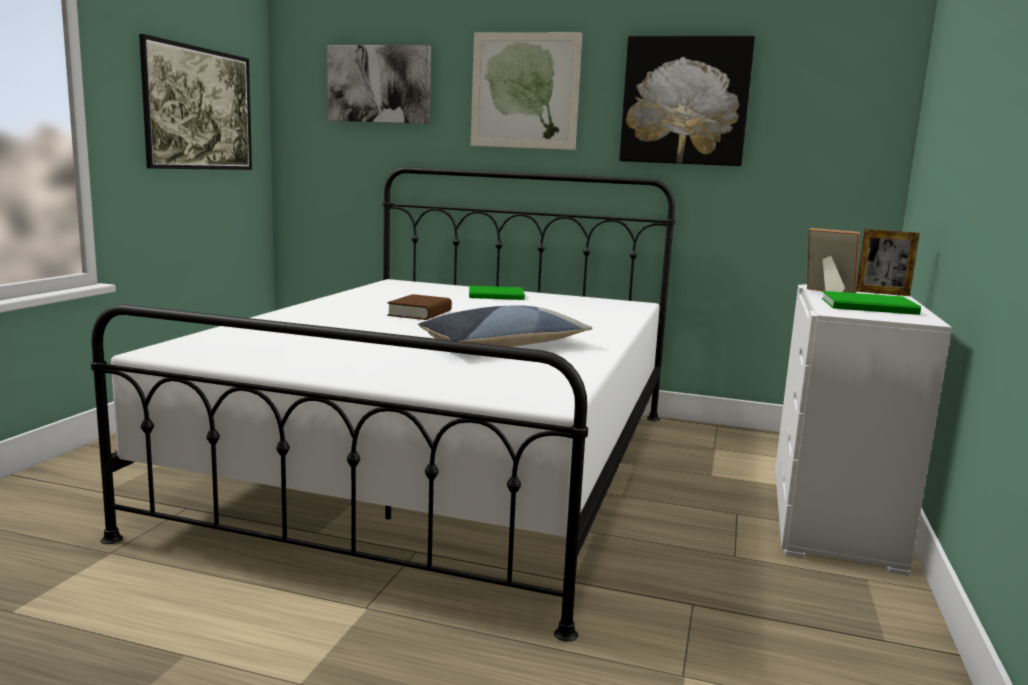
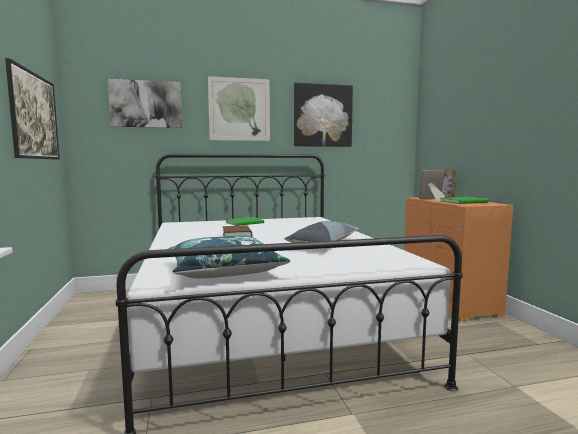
camera: 30 degrees left, 5 degrees down
white dresser [775,284,952,576] -> orange dresser [404,197,513,321]
none -> blue pillow [168,236,290,279]

